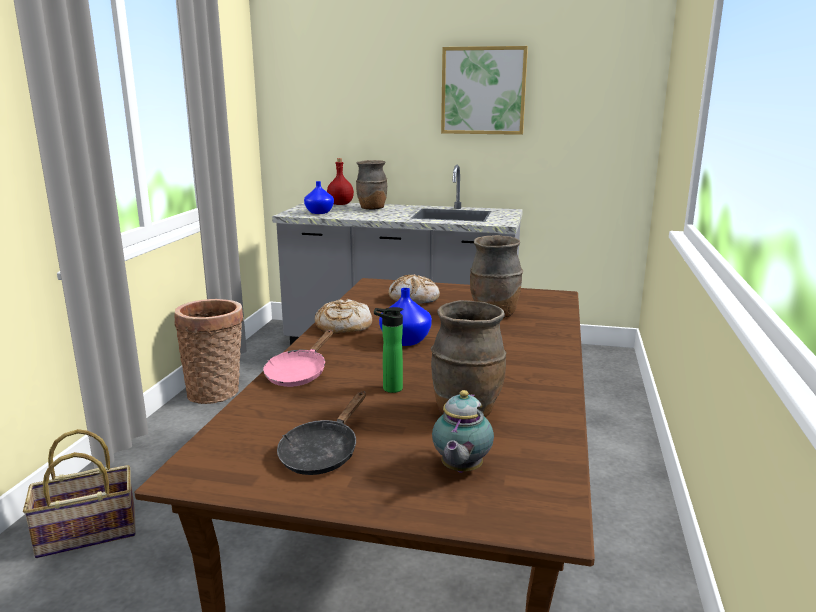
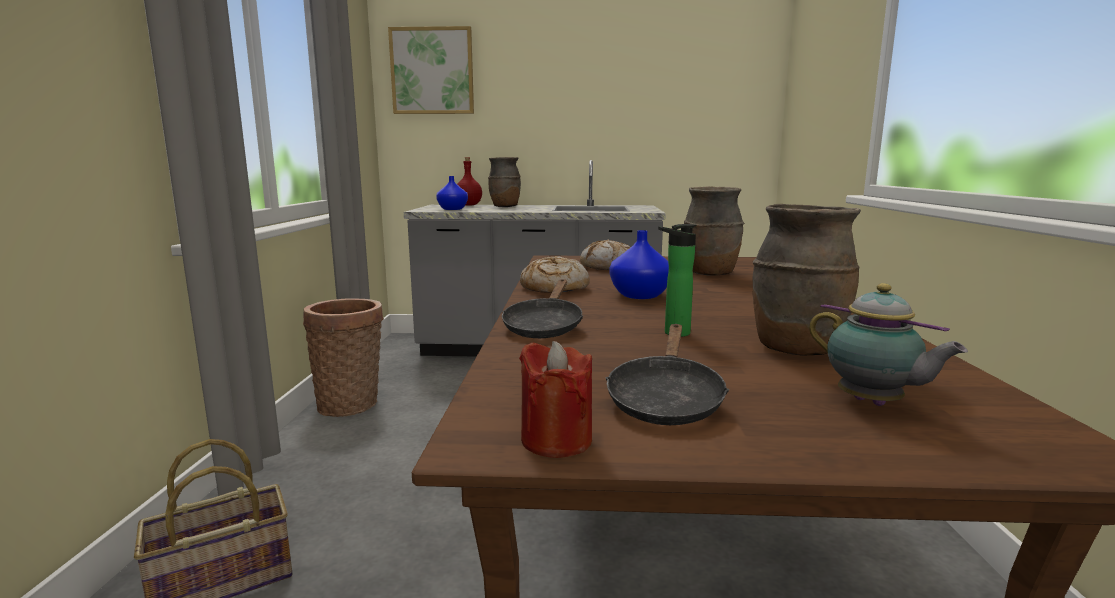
camera: 10 degrees left, 5 degrees down
pink frying pan [263,330,333,387] -> black frying pan [502,279,583,338]
teapot [432,390,494,473] -> teapot turned 45 degrees counterclockwise [809,283,968,406]
picture [441,46,528,135] -> picture moved to [388,26,474,114]
none -> red candle [519,341,592,458]

